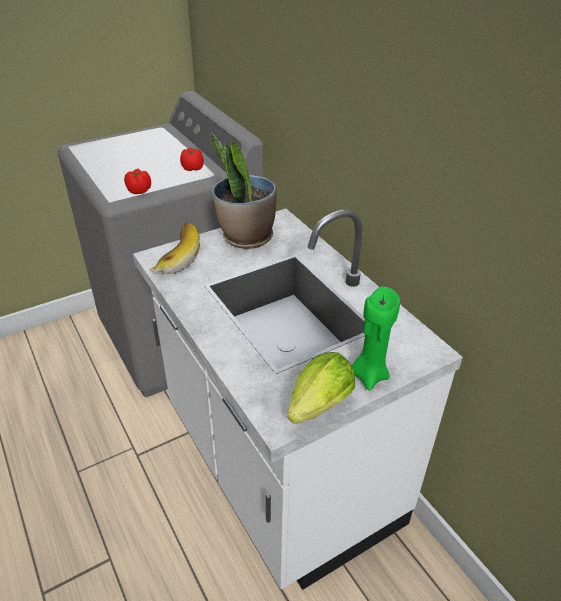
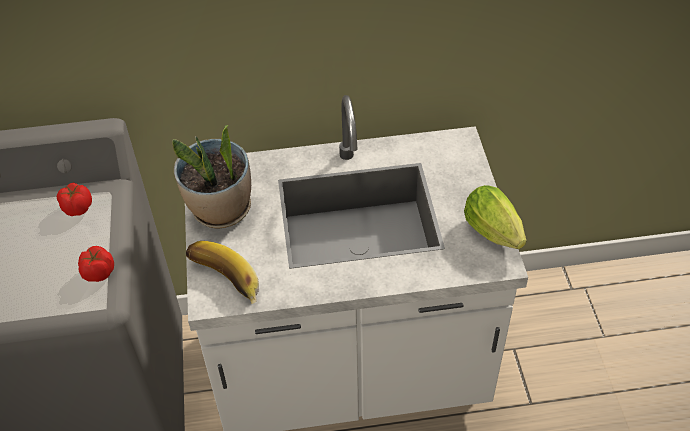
camera: 65 degrees left, 10 degrees up
green candle [352,286,400,391] -> none

